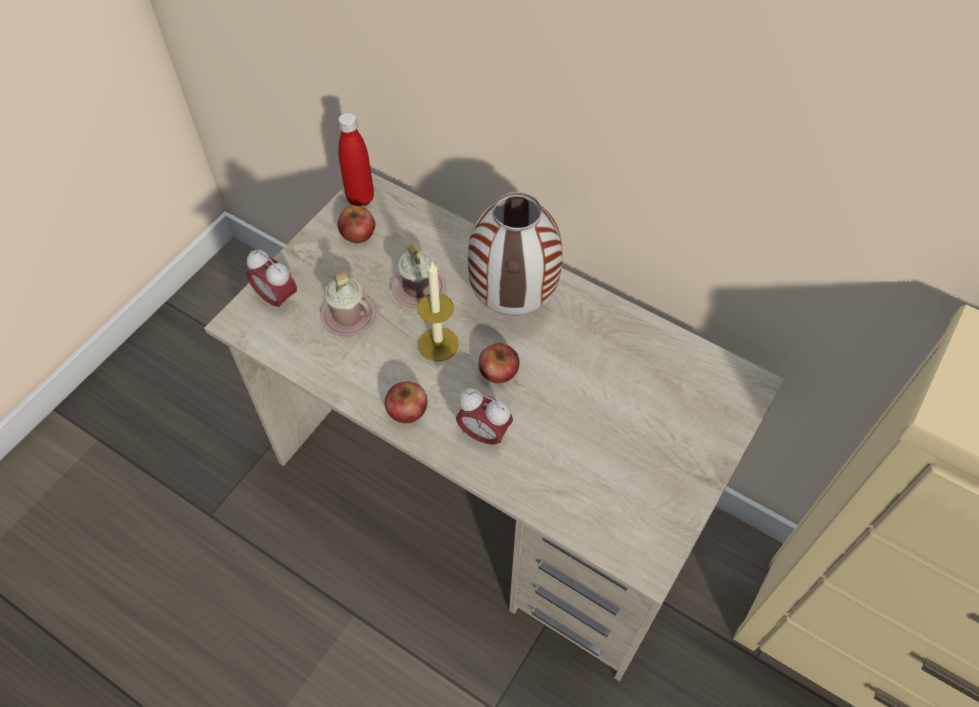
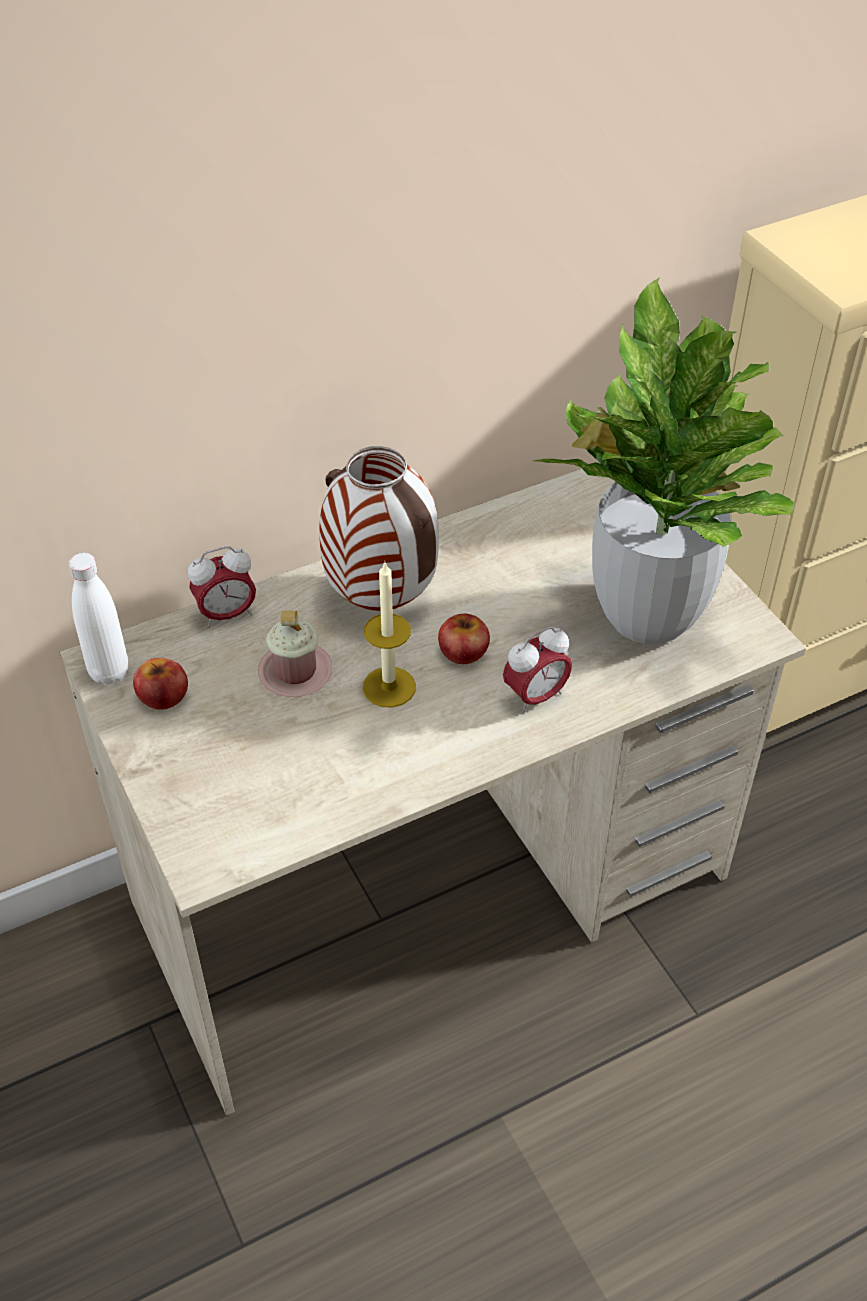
camera: 60 degrees left, 10 degrees down
alarm clock [247,250,297,313] -> alarm clock moved to [188,546,256,628]
pink mug [320,272,376,336] -> none
red bottle [338,113,374,206] -> white bottle [68,553,128,685]
apple [385,381,427,423] -> none
none -> potted plant [534,277,794,644]

